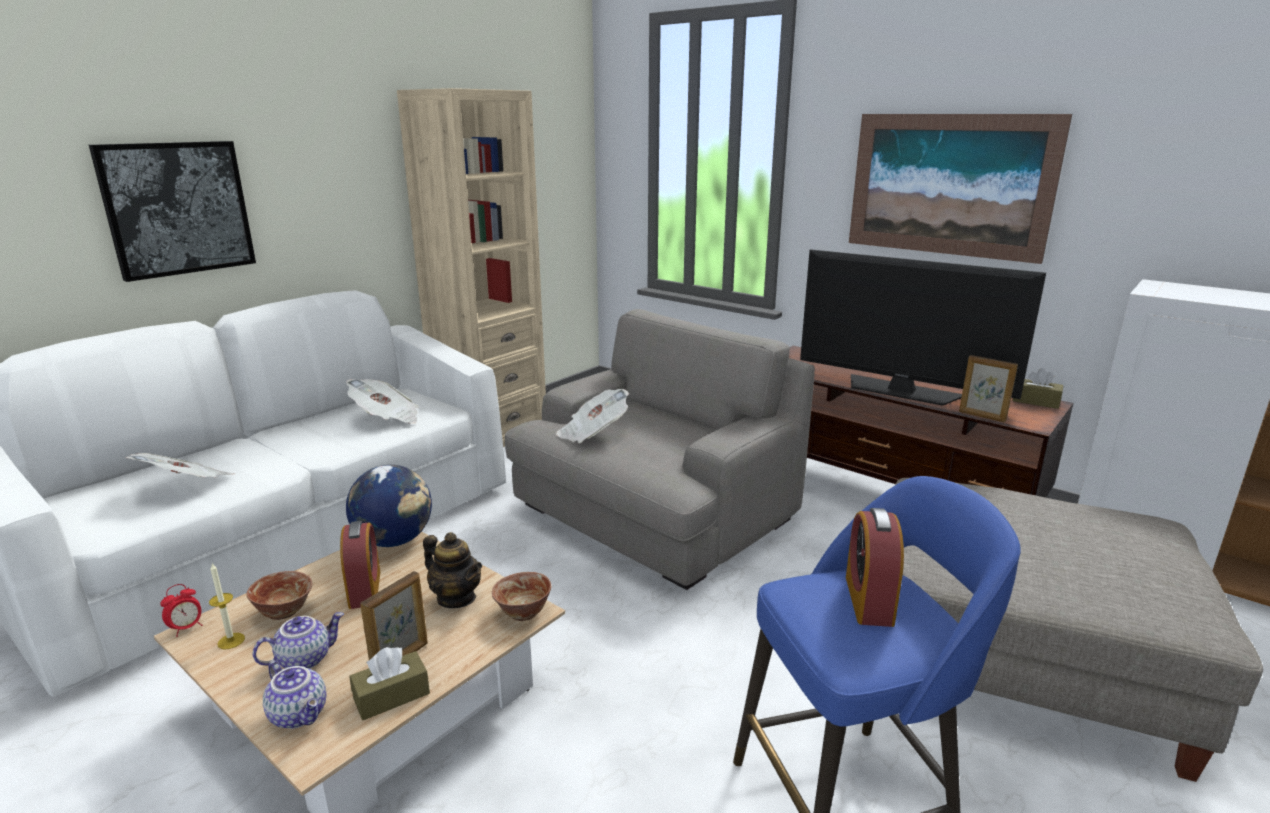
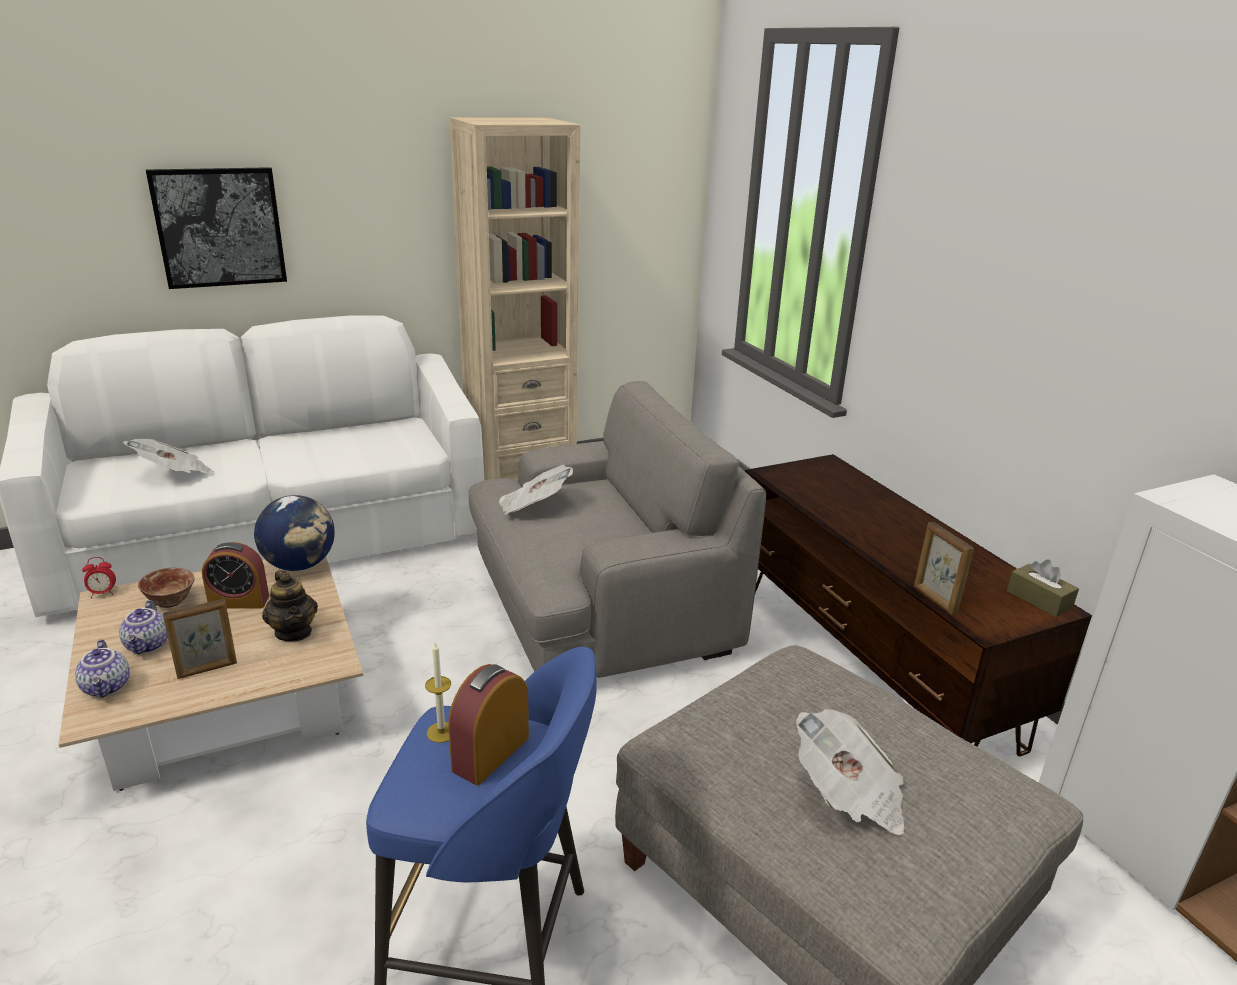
camera: 25 degrees right, 5 degrees up
candle [209,563,245,649] -> candle moved to [425,643,451,743]
teapot [253,612,344,669] -> teapot turned 90 degrees clockwise [119,600,168,654]
alarm clock [340,521,380,609] -> alarm clock turned 75 degrees clockwise [202,542,269,608]
newspaper [346,379,419,424] -> newspaper moved to [796,709,904,835]
brown tissue box [349,647,430,720] -> none
bowl [492,572,552,621] -> none
television [800,249,1046,406] -> none
picture [849,114,1072,264] -> none

